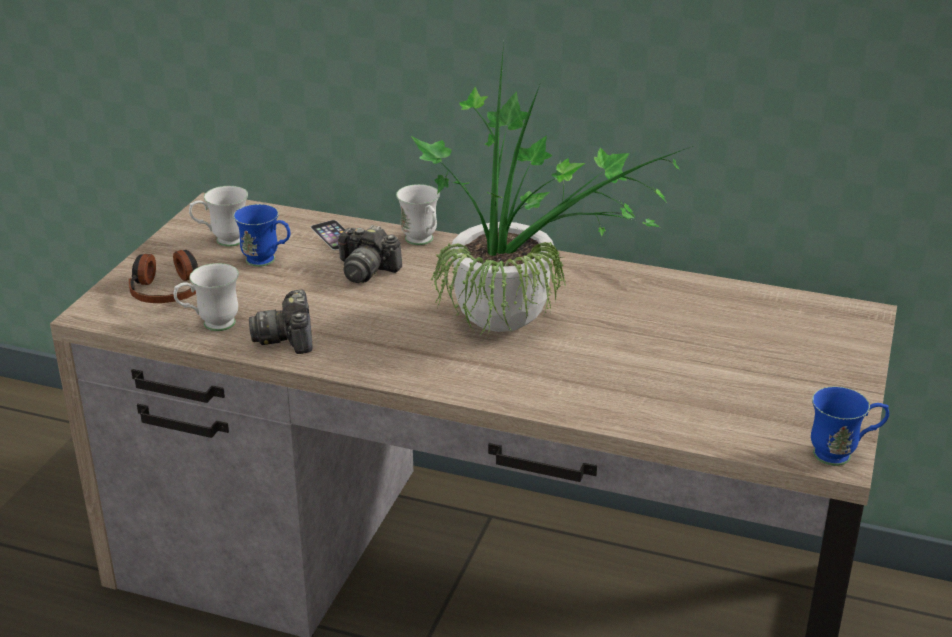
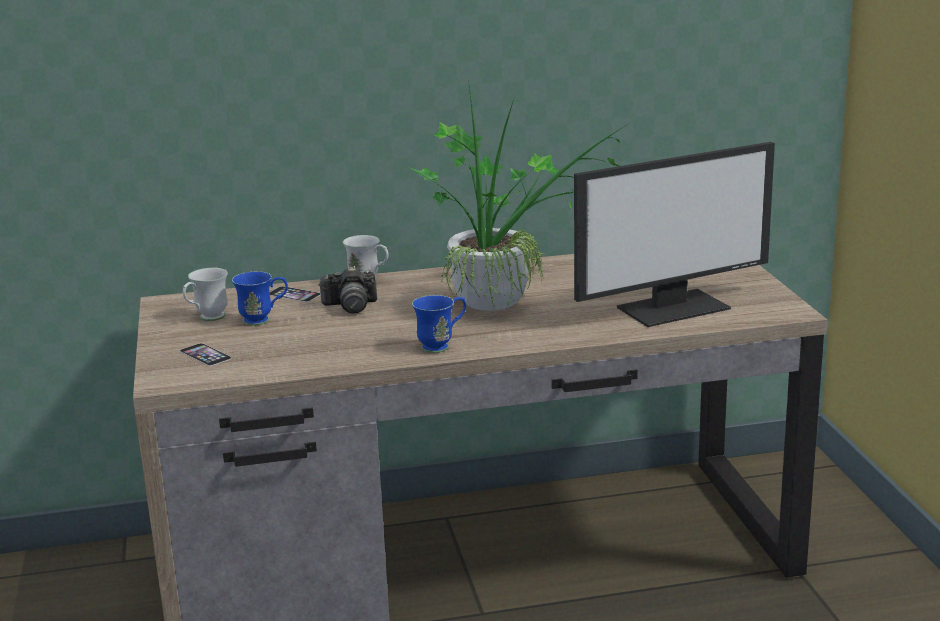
camera: 30 degrees left, 10 degrees down
headphones [129,250,198,303] -> phone [180,343,232,366]
white mug [174,263,239,331] -> none
camera [249,290,313,354] -> none
blue mug [811,386,889,466] -> blue mug moved to [412,295,466,353]
none -> monitor [574,142,775,327]

